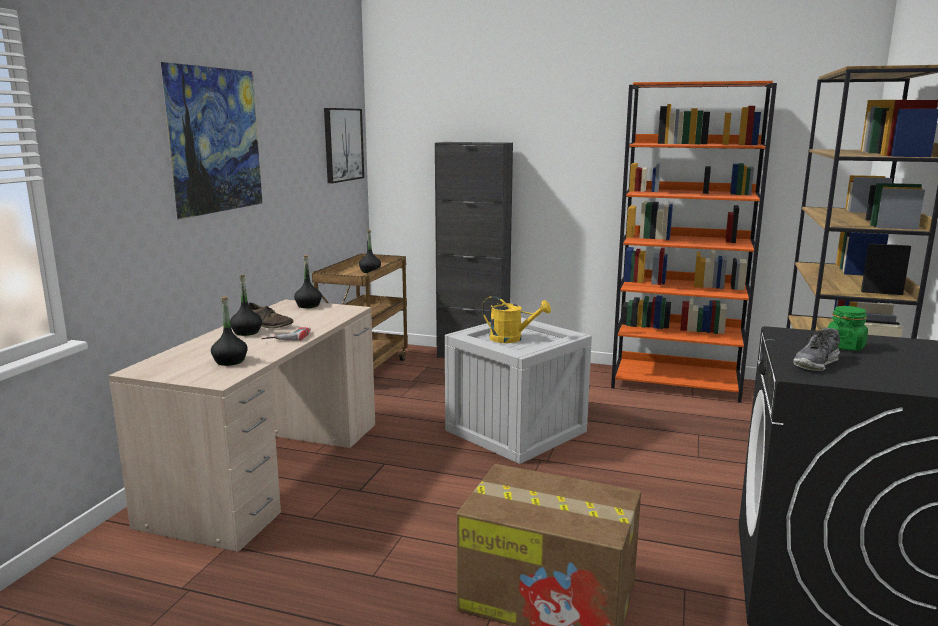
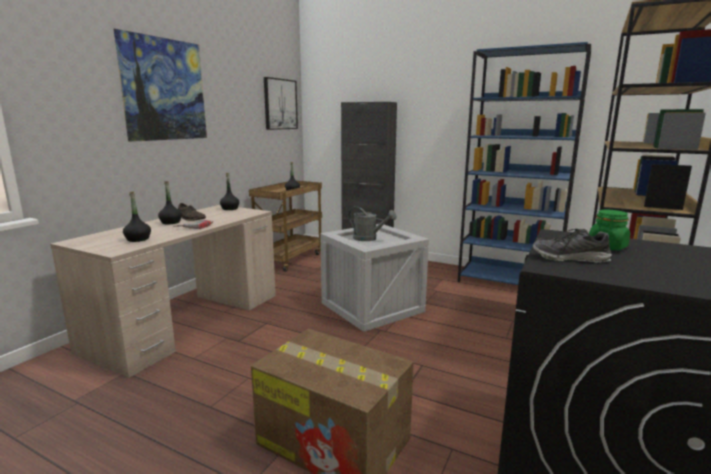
camera: 10 degrees right, 0 degrees up
yellow watering can [482,296,551,343] -> grey watering can [348,206,397,241]
orange bookcase [611,81,777,403] -> blue bookcase [457,42,591,285]
shoe [793,328,840,371] -> shoe turned 45 degrees clockwise [533,229,612,263]

